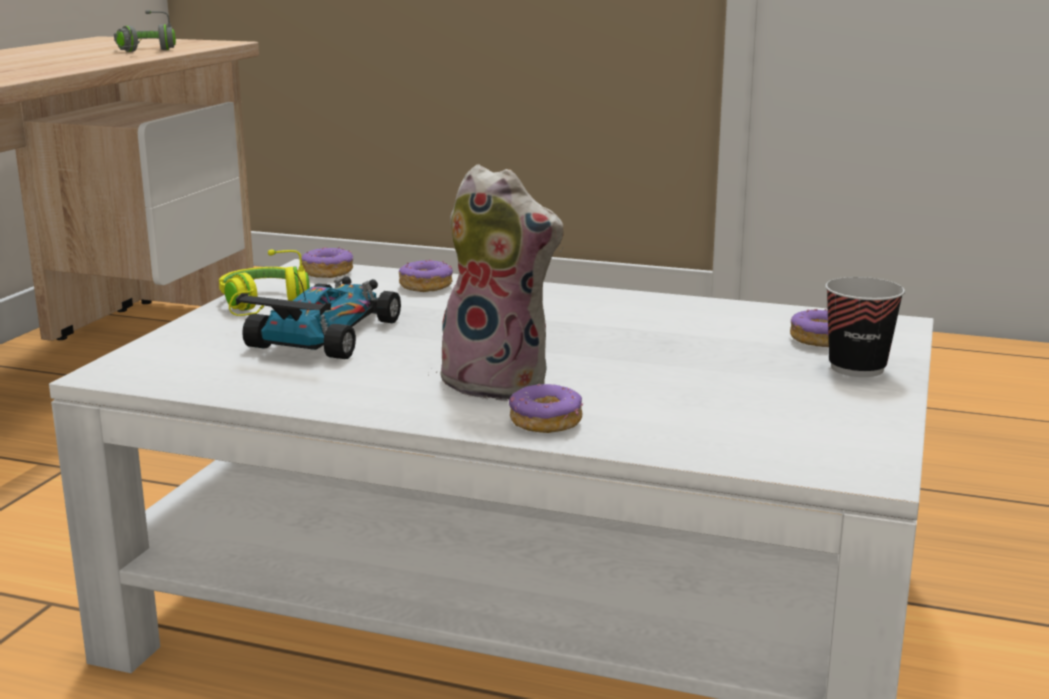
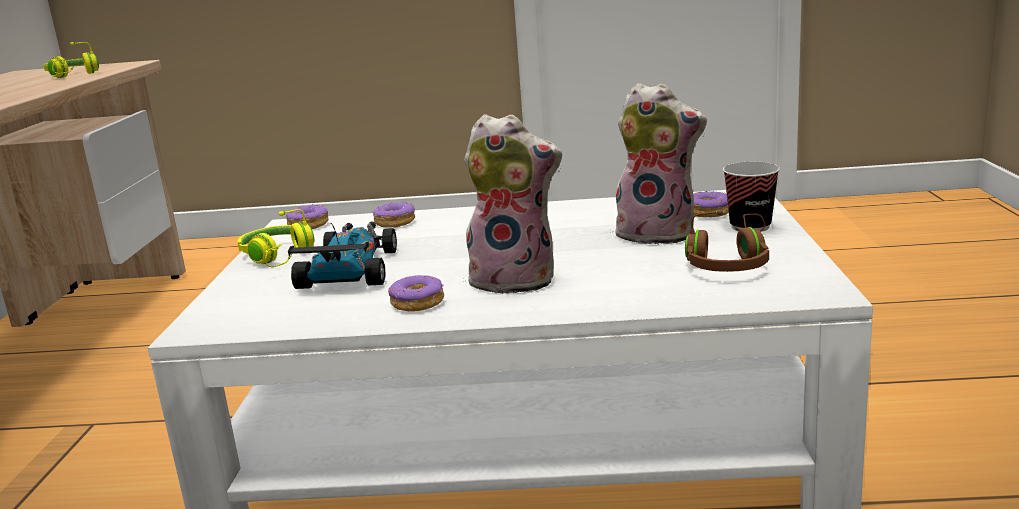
camera: 15 degrees left, 0 degrees up
grey headphones [114,10,176,52] -> yellow headphones [43,42,99,78]
donut [509,384,584,433] -> donut moved to [388,275,444,311]
none -> plush toy [612,83,707,245]
none -> brown headphones [685,210,769,272]

